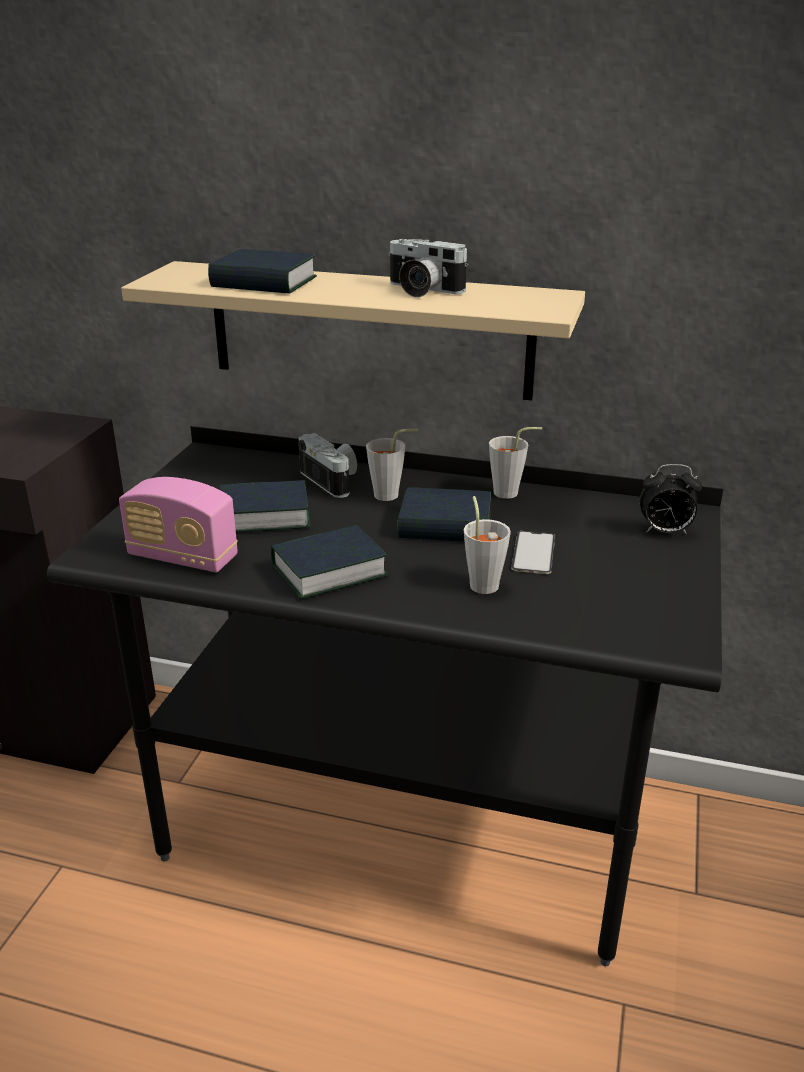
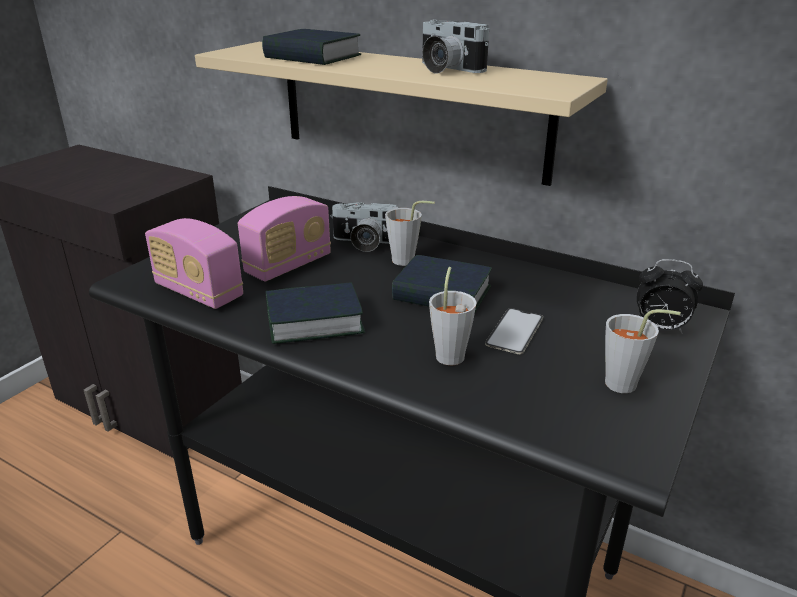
camera: 15 degrees right, 0 degrees up
book [220,480,311,532] -> radio [238,196,331,282]
camera [299,433,357,498] -> camera turned 120 degrees clockwise [330,202,399,252]
grey cup [489,427,542,499] -> grey cup moved to [605,309,681,393]

